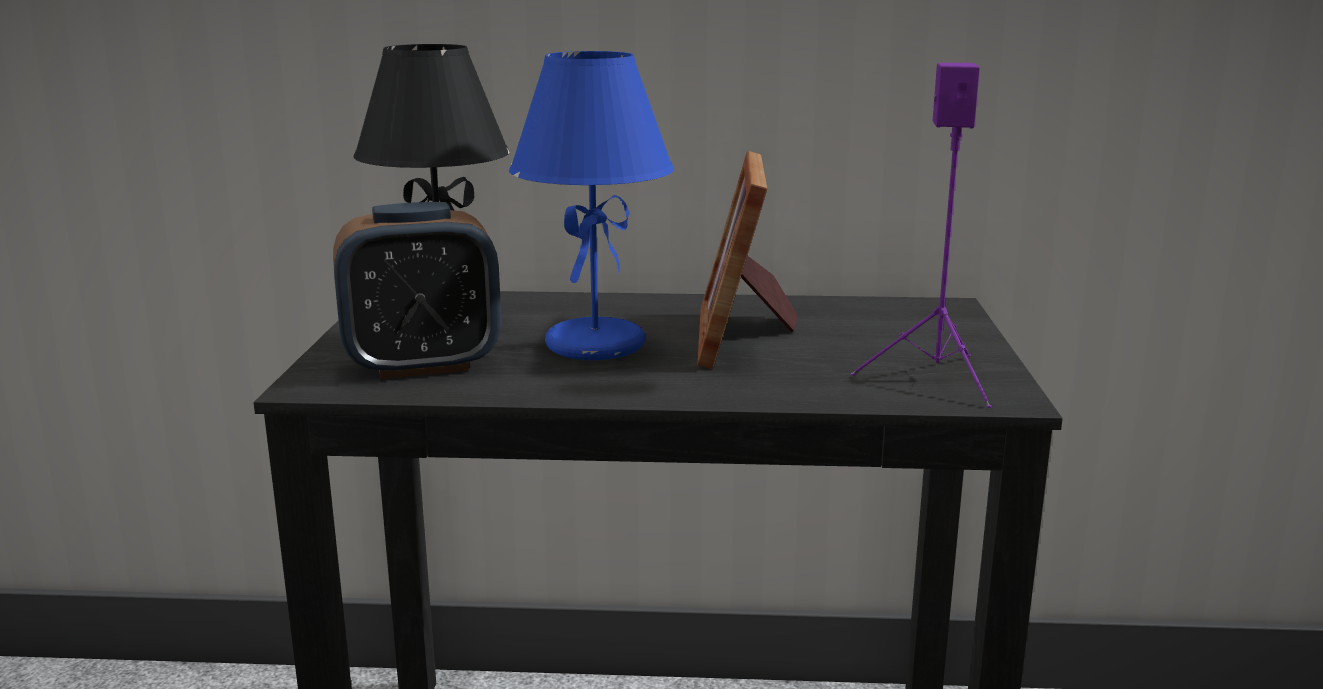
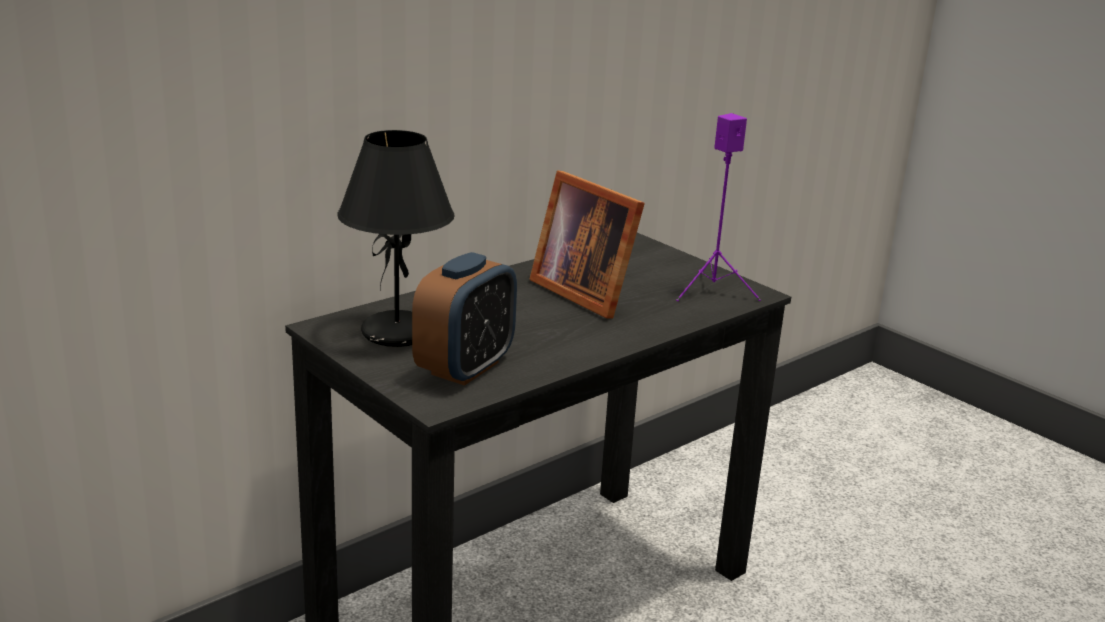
camera: 45 degrees left, 5 degrees up
blue table lamp [509,51,674,360] -> none

